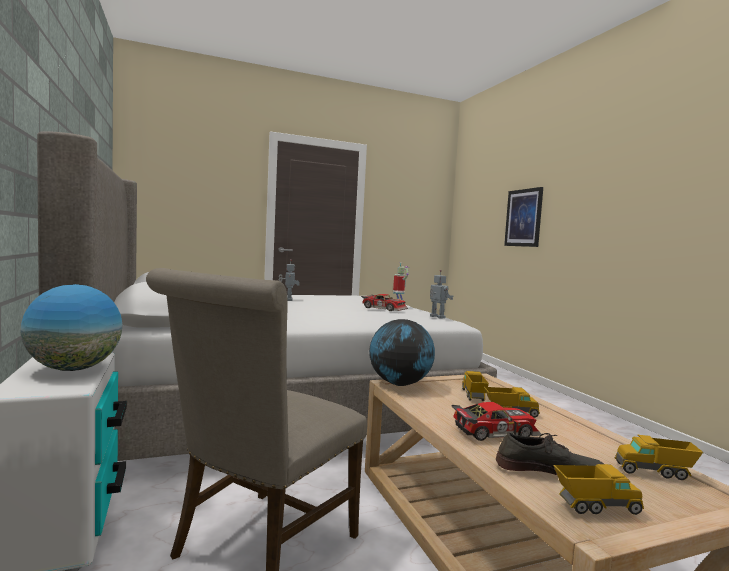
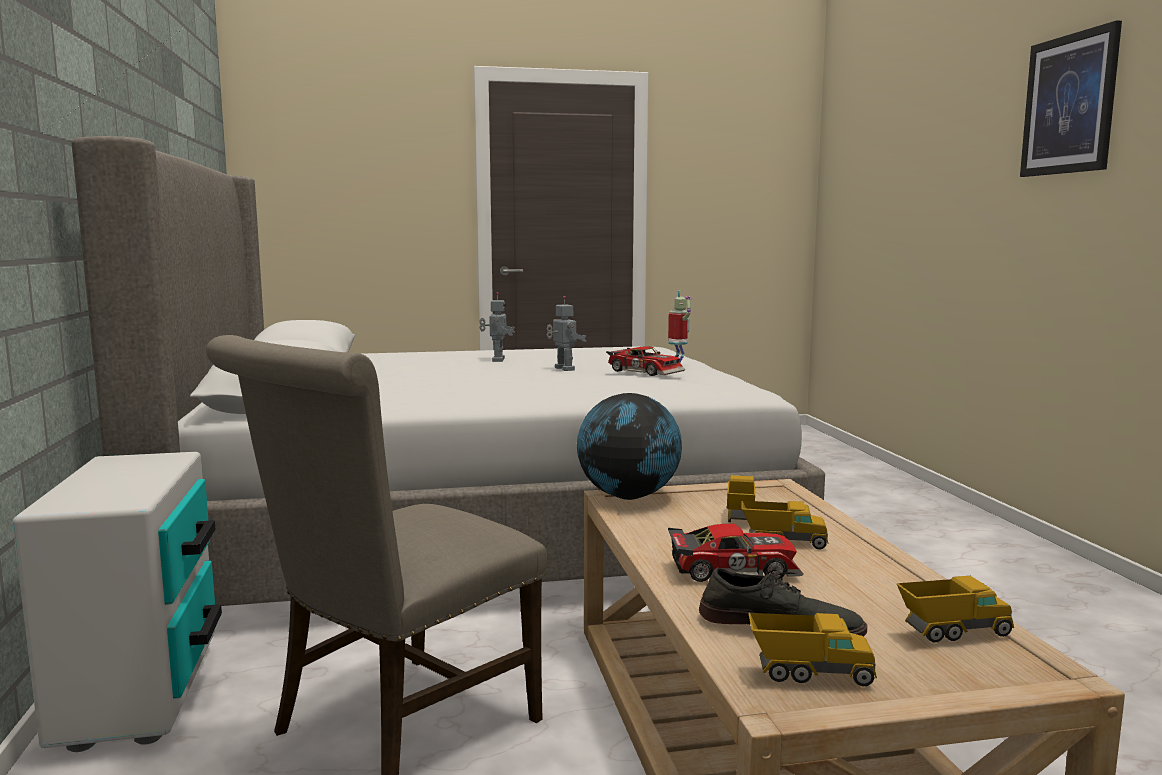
camera: 10 degrees right, 5 degrees up
globe [21,284,122,371] -> none
toy robot [430,270,453,319] -> toy robot moved to [547,296,586,371]
picture [504,187,543,247] -> picture moved to [1020,20,1122,177]
toy truck [615,435,703,480] -> toy truck turned 150 degrees clockwise [897,576,1014,643]

